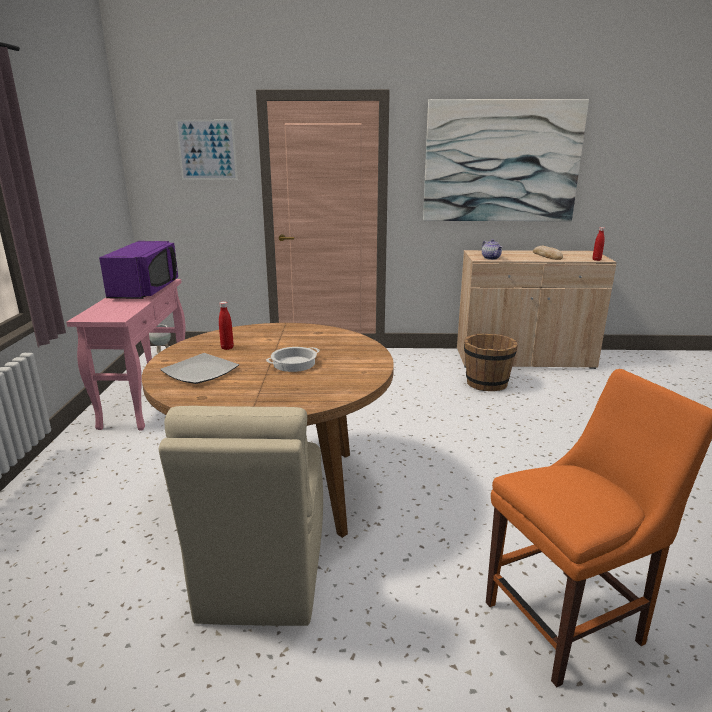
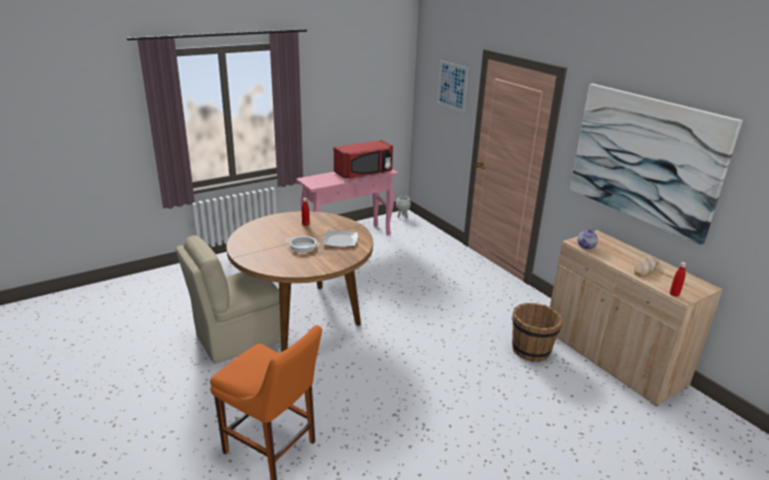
camera: 55 degrees right, 5 degrees up
purple microwave [99,241,178,299] -> red microwave [334,140,393,179]
plate [160,353,239,384] -> plate moved to [323,231,358,247]

